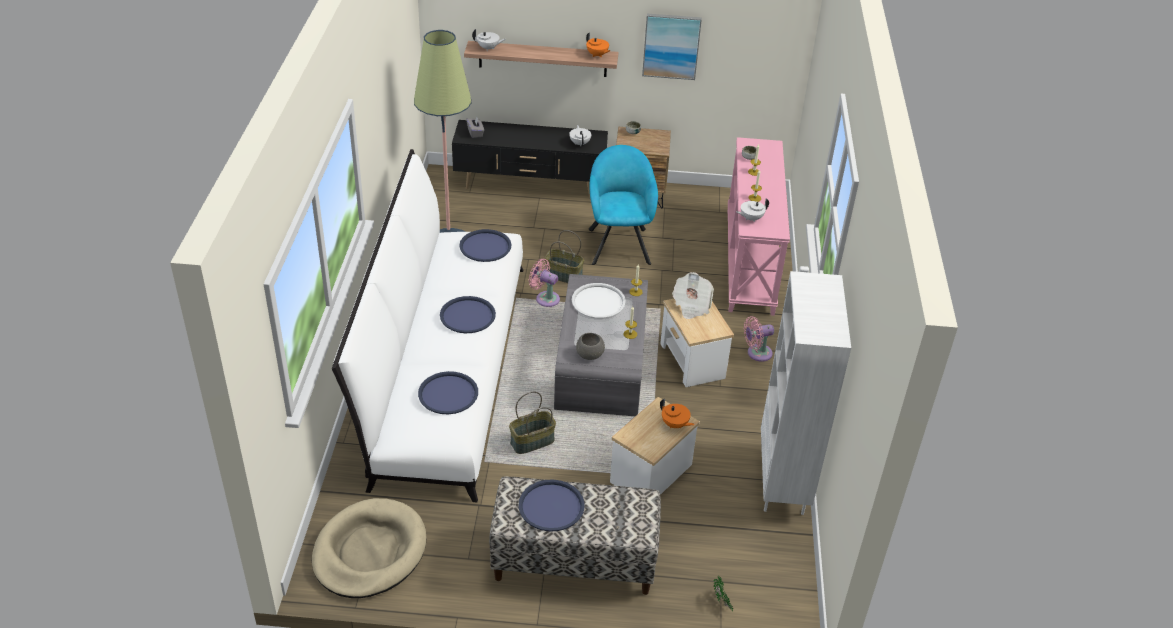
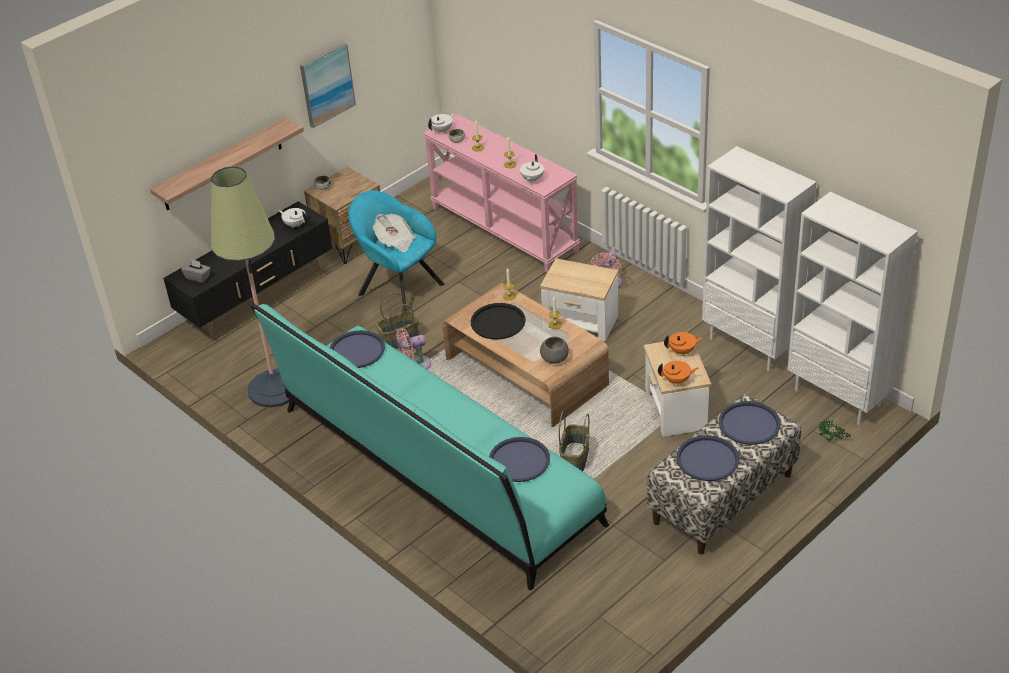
camera: 45 degrees left, 0 degrees up
beige dog bed [312,498,426,598] -> none
white sofa [332,149,523,502] -> turquoise sofa [250,302,609,591]
blue tray [440,296,496,333] -> blue tray moved to [719,401,781,445]
white teapot [472,29,505,51] -> white teapot moved to [428,113,455,133]
grey coffee table [554,274,648,416] -> brown coffee table [442,283,609,428]
white tray [572,283,626,319] -> black tray [471,303,526,339]
orange teapot [586,32,611,57] -> orange teapot moved to [658,361,698,385]
newspaper [672,272,714,319] -> newspaper moved to [373,214,415,252]
none -> white bookcase [787,192,918,425]

